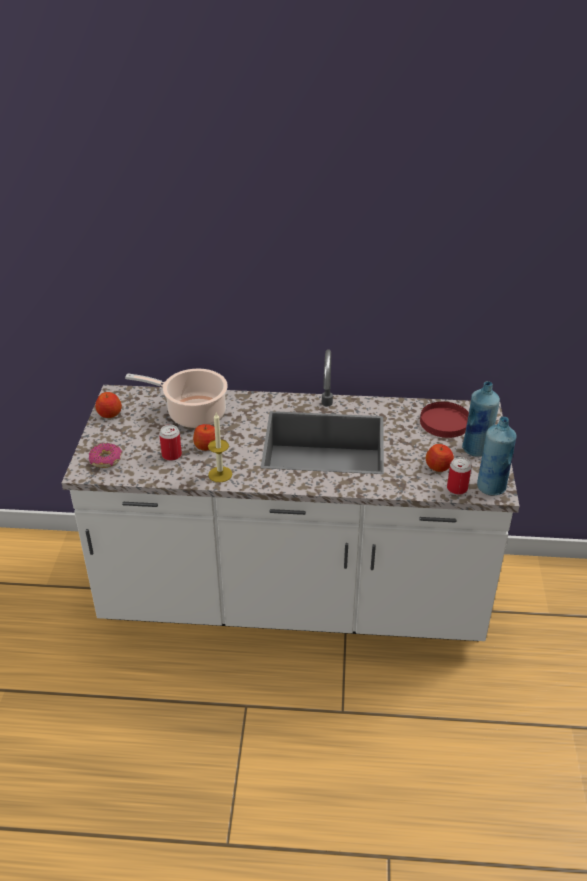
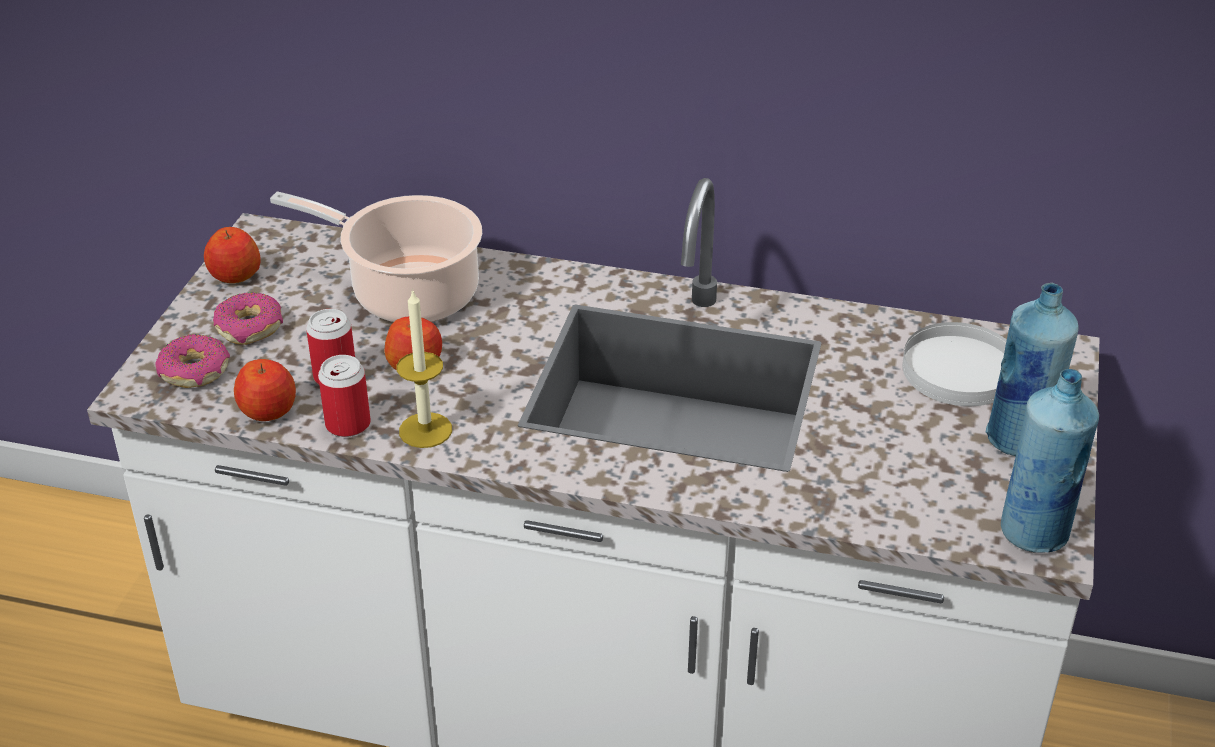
camera: 10 degrees right, 0 degrees up
red plate [420,402,469,438] -> white plate [902,322,1007,406]
apple [426,444,454,472] -> apple moved to [234,359,296,421]
can [447,457,471,495] -> can moved to [318,355,371,437]
none -> donut [213,292,283,345]

